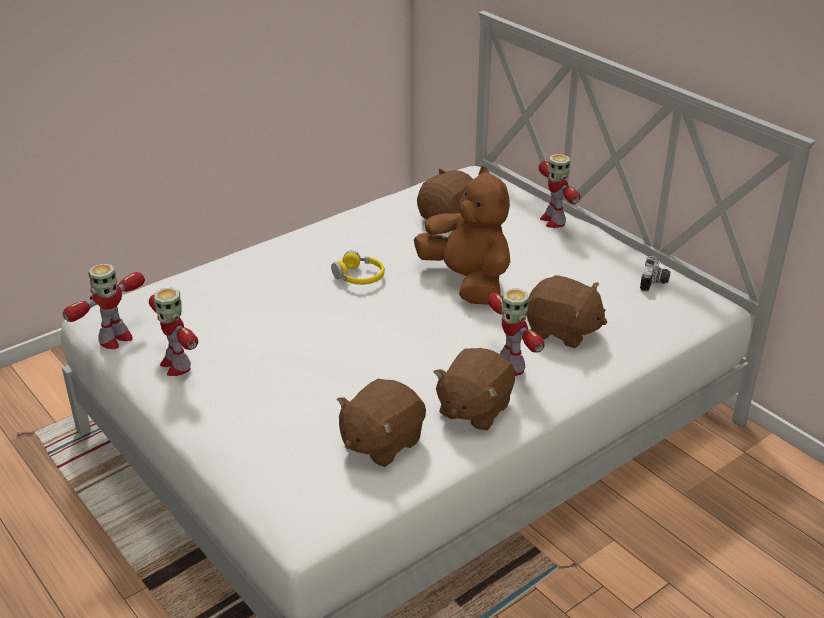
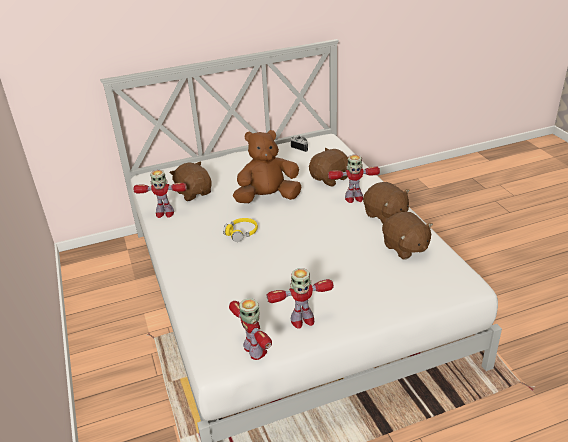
camera: 70 degrees left, 0 degrees up
toy robot [539,154,581,228] -> toy robot moved to [133,170,187,218]

